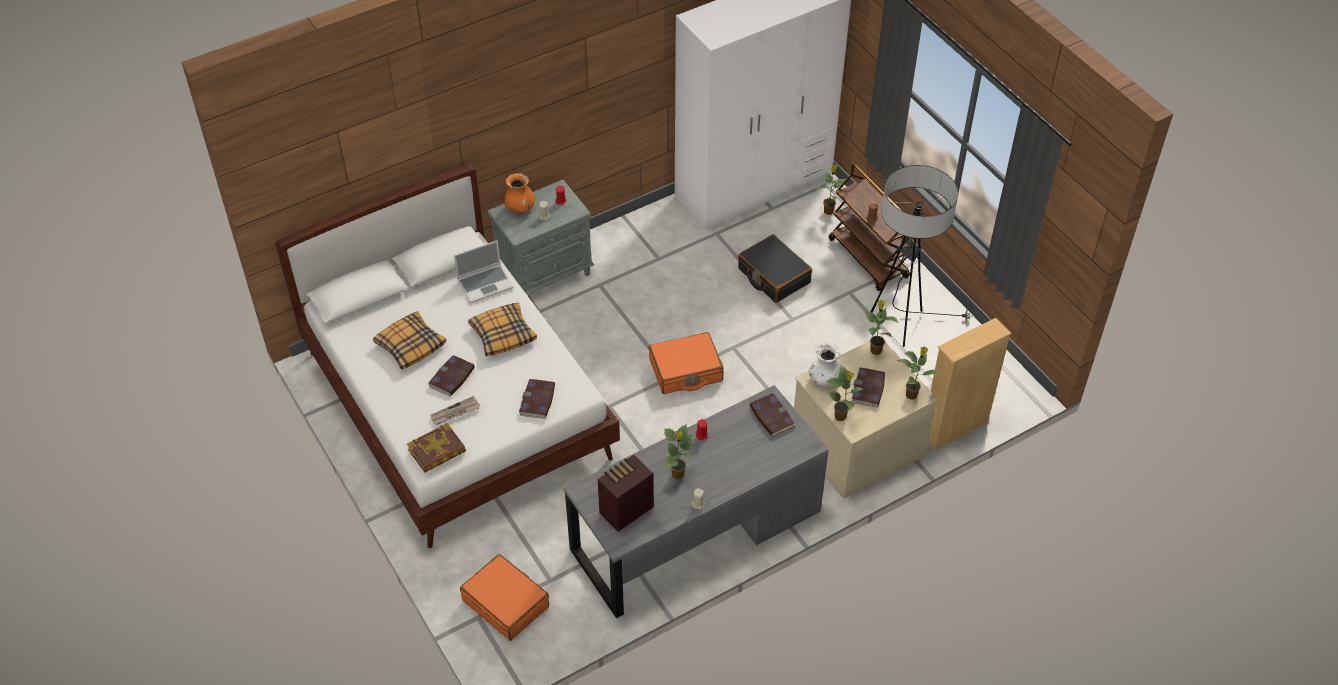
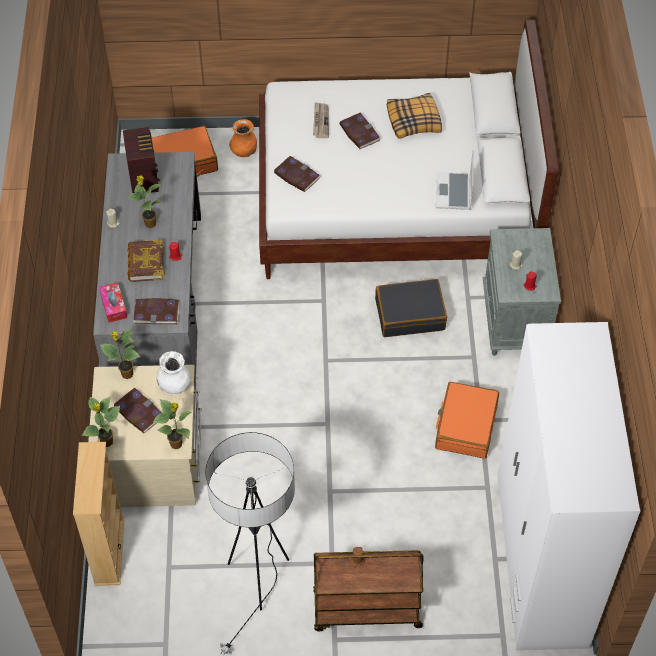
camera: 120 degrees right, 5 degrees up
book [407,423,466,472] -> book moved to [128,240,165,282]
pillow [468,303,537,356] -> none
orange vase [505,173,535,213] -> orange vase moved to [229,119,257,157]
orange suitcase [649,332,724,394] -> orange suitcase moved to [435,382,499,459]
black suitcase [738,234,812,303] -> black suitcase moved to [375,279,447,337]
potted plant [817,164,846,215] -> none
none -> tissue box [99,282,127,323]

